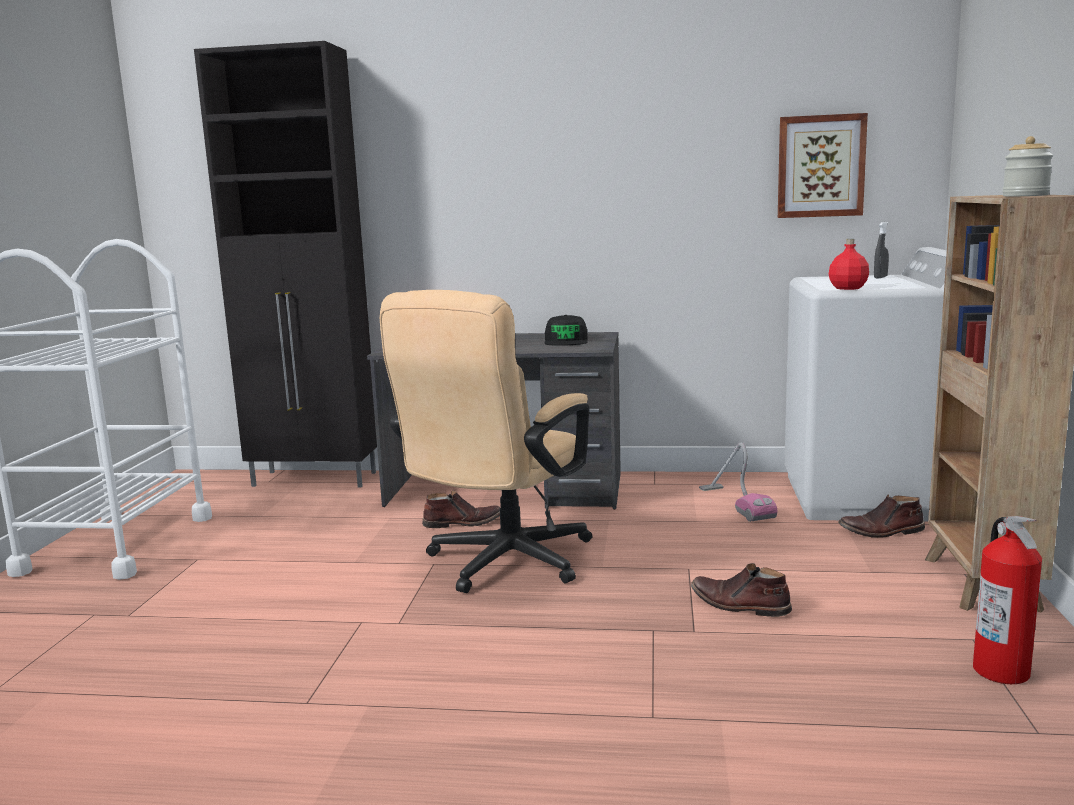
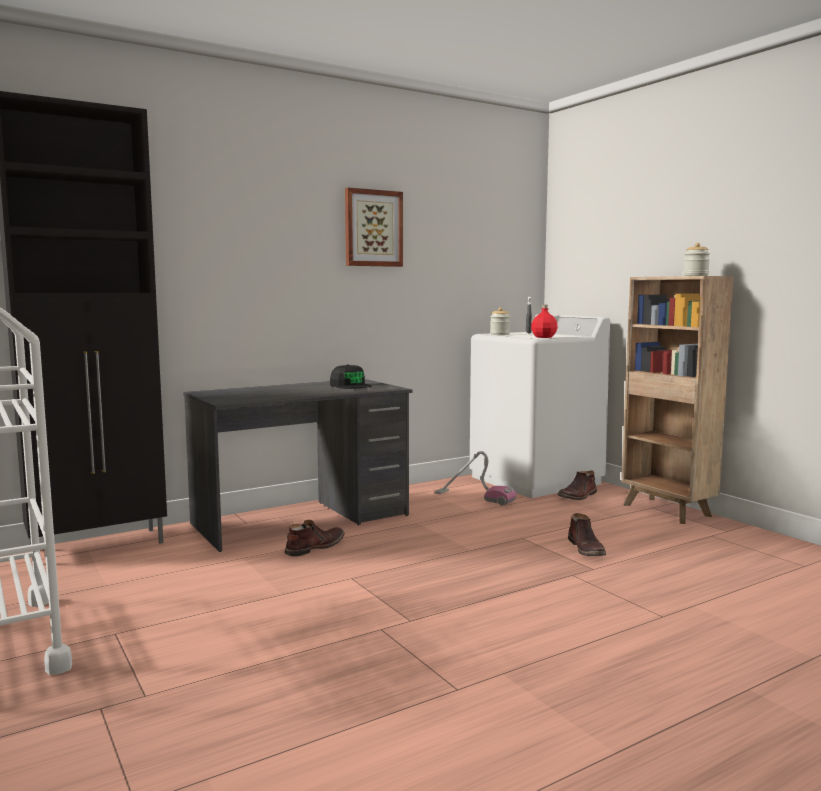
camera: 40 degrees left, 5 degrees down
beige office chair [380,290,592,593] -> none
brown boot [691,563,792,617] -> brown boot turned 90 degrees counterclockwise [568,513,606,556]
picture [778,113,868,218] -> picture moved to [345,187,403,267]
fire extinguisher [973,516,1042,684] -> none
none -> jar [490,307,510,335]

